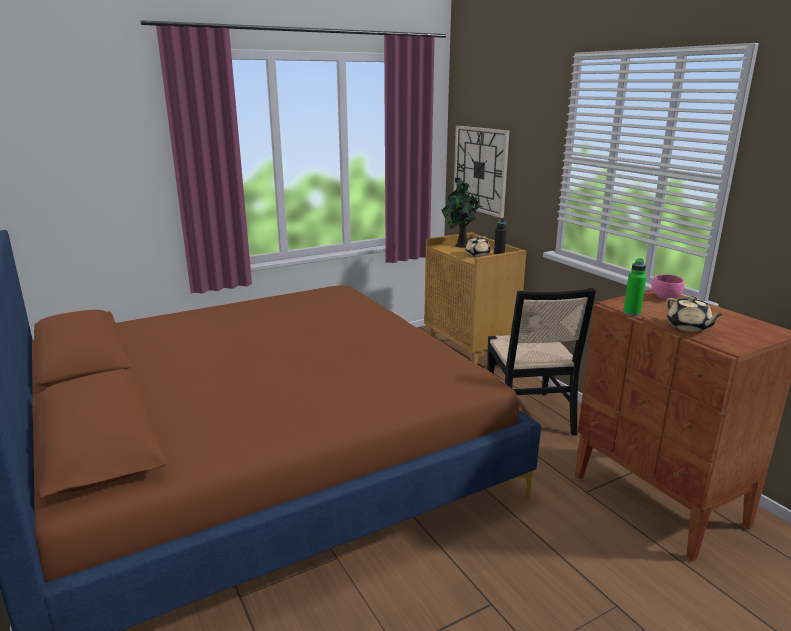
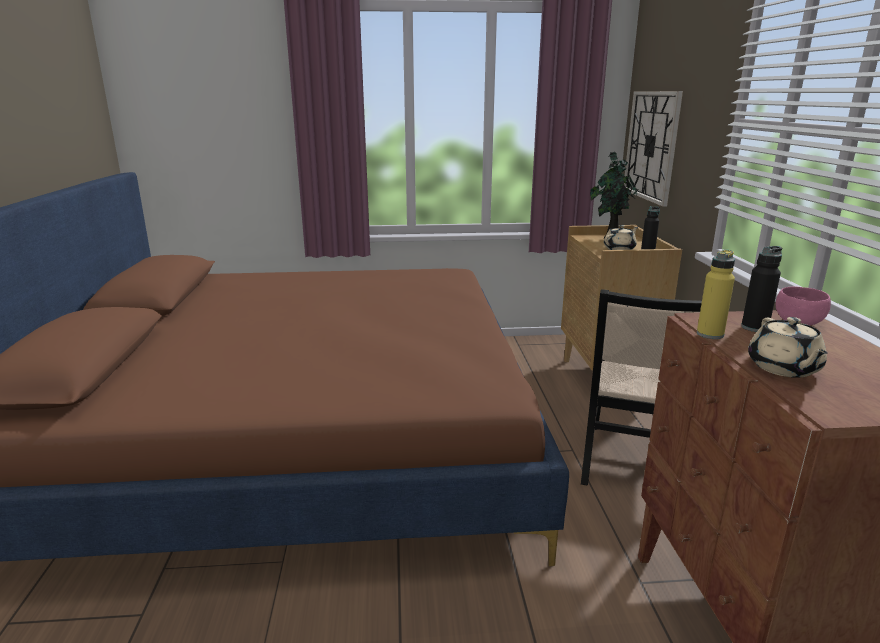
camera: 25 degrees right, 0 degrees up
green bottle [623,258,646,316] -> yellow bottle [697,250,735,339]
none -> black bottle [741,246,782,332]

